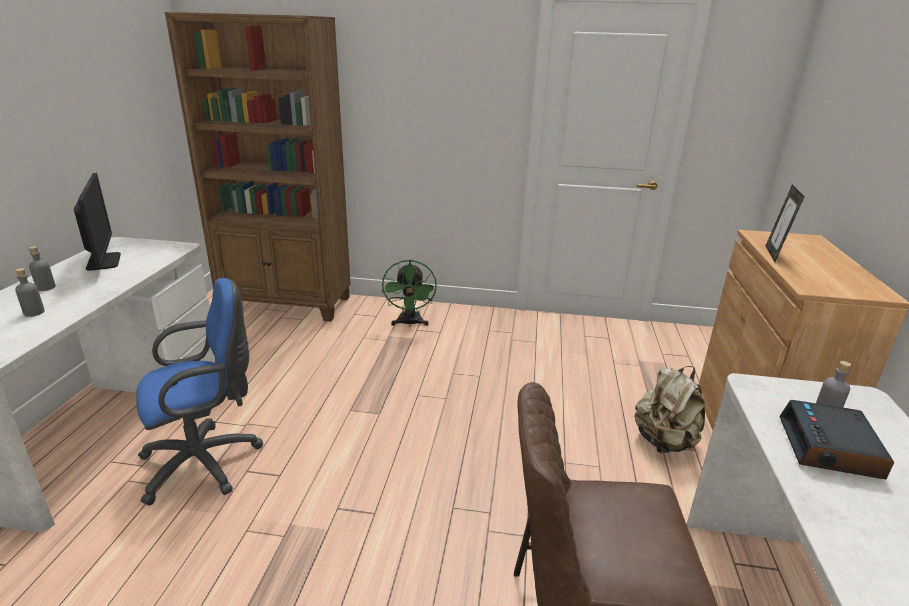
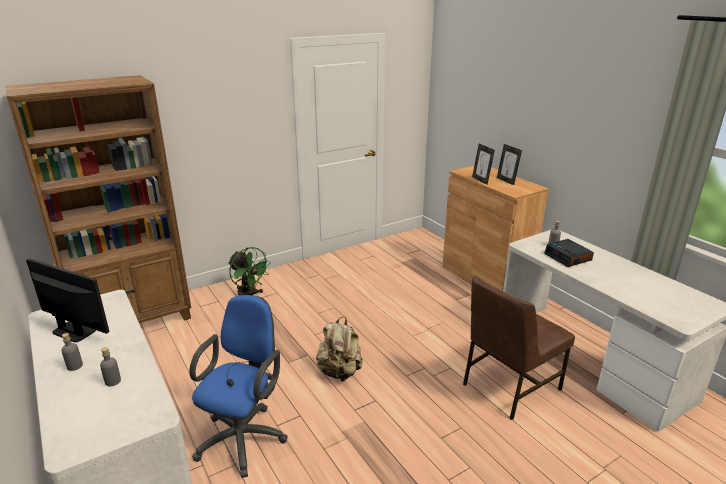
camera: 40 degrees left, 0 degrees up
beige backpack [634,366,705,453] -> beige backpack moved to [316,317,363,382]
none -> picture frame [497,144,522,185]

